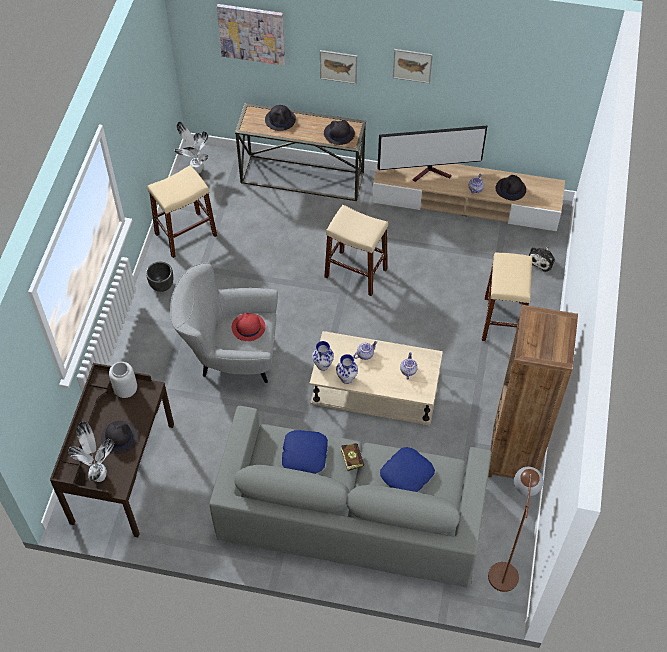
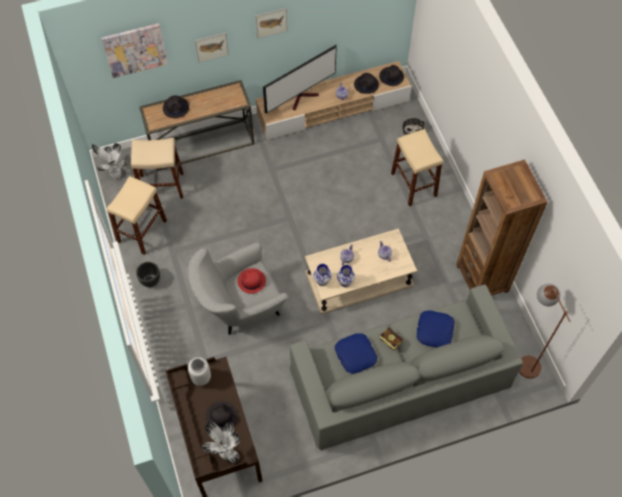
camera: 30 degrees left, 5 degrees up
black hat [324,120,355,145] -> black hat moved to [379,65,404,86]
beige stool [324,205,388,296] -> beige stool moved to [131,138,183,199]

